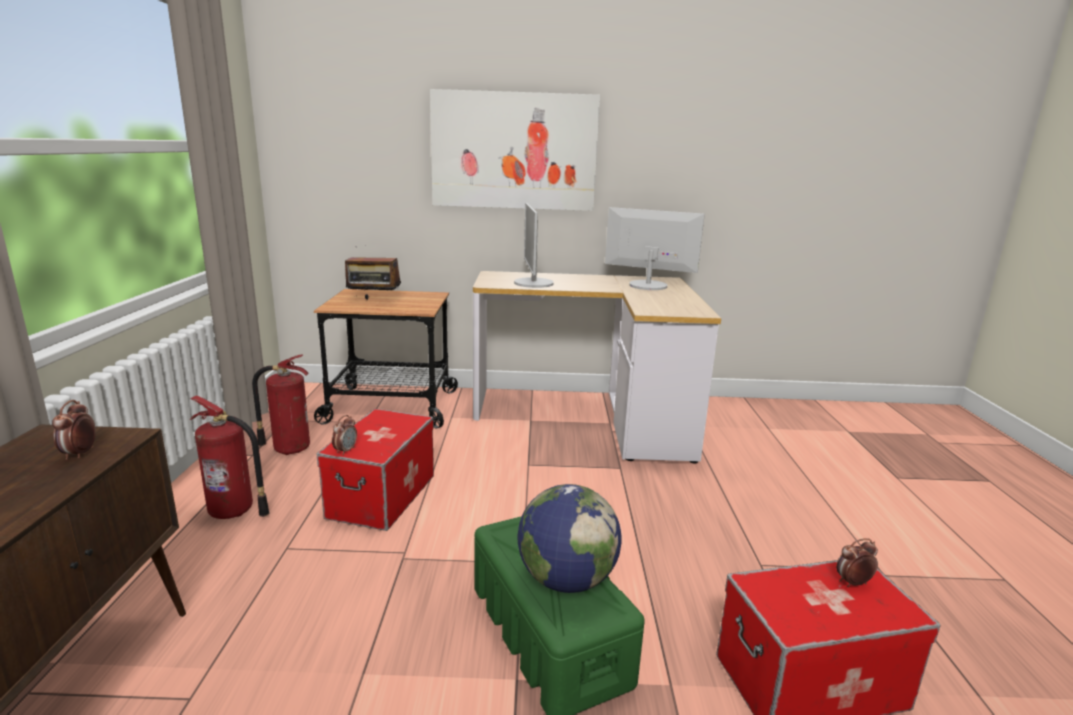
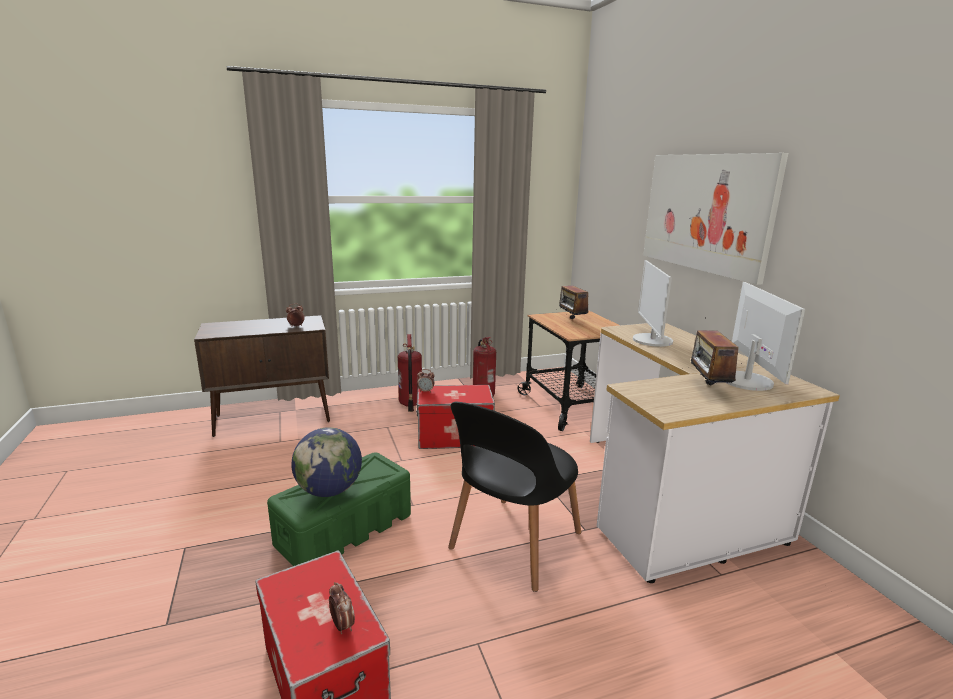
camera: 70 degrees right, 0 degrees up
monitor [514,203,554,288] -> monitor turned 60 degrees counterclockwise [633,260,673,347]
none -> black chair [448,402,581,592]
none -> radio [691,317,738,385]

